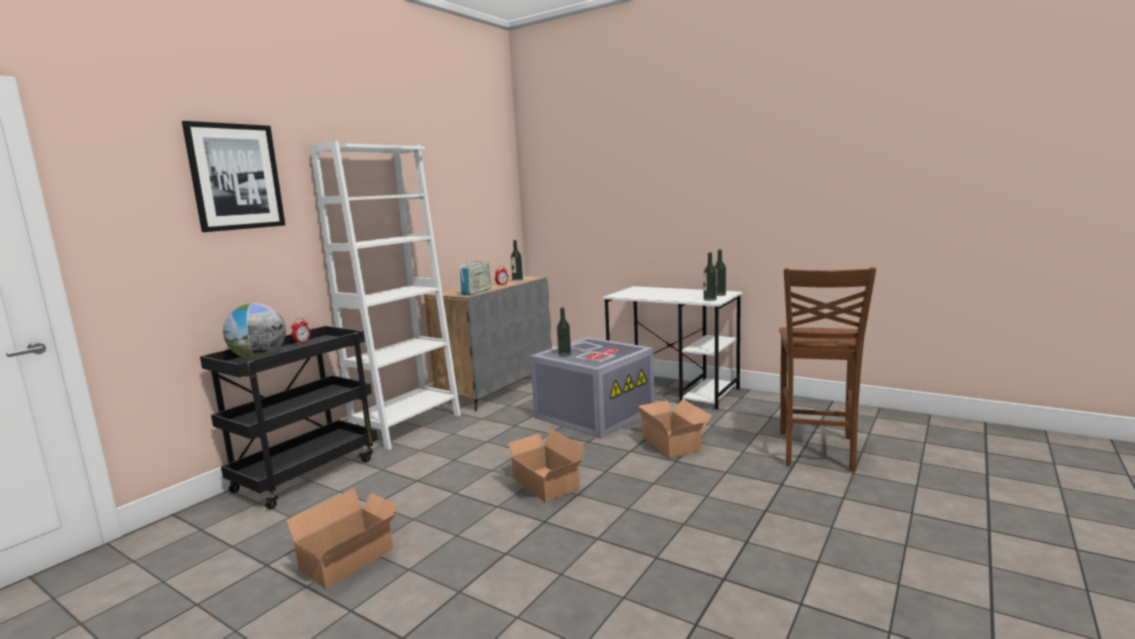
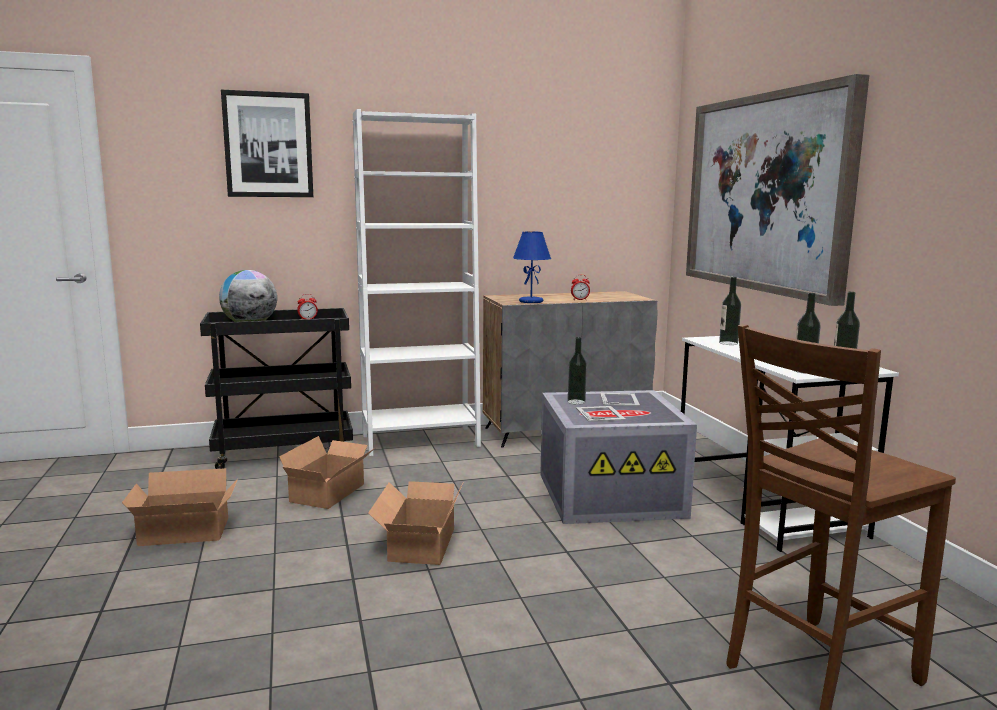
camera: 40 degrees right, 0 degrees up
radio [460,261,492,295] -> blue table lamp [513,231,551,303]
bottle [510,240,523,281] -> bottle moved to [719,277,741,345]
cardboard box [636,399,712,458] -> cardboard box moved to [279,436,375,509]
none -> picture [686,74,869,306]

